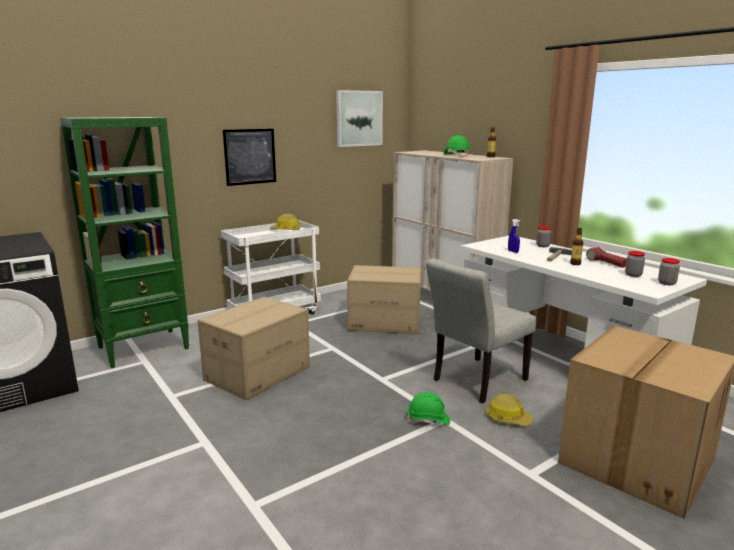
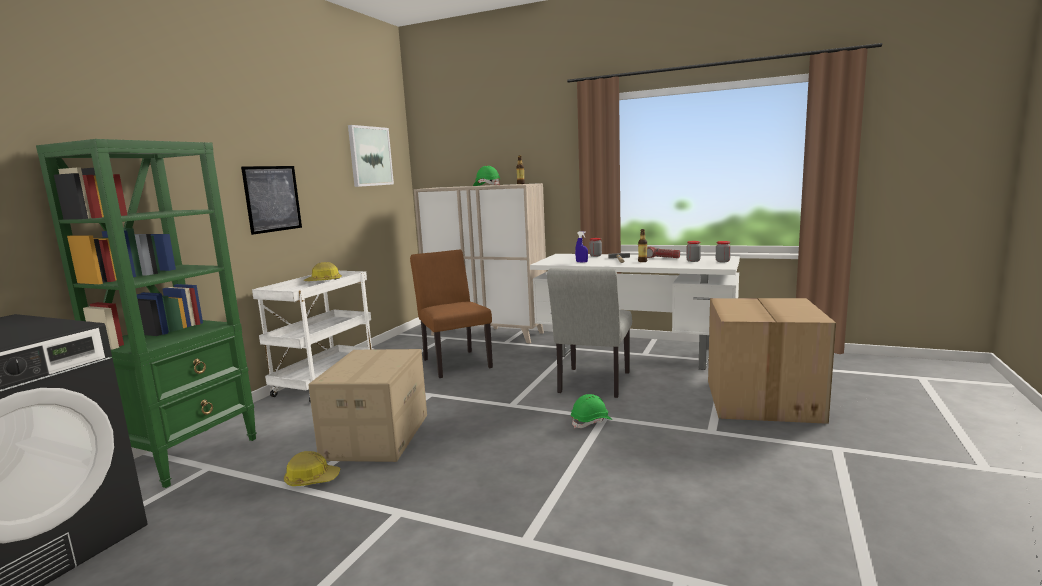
camera: 30 degrees left, 5 degrees down
cardboard box [347,265,421,334] -> brown chair [410,250,493,378]
hard hat [486,393,533,426] -> hard hat moved to [284,451,341,486]

